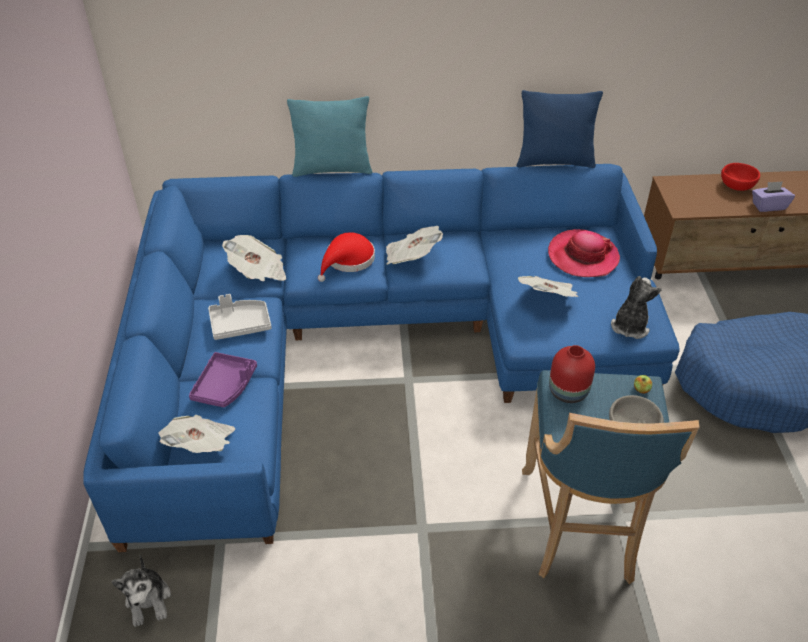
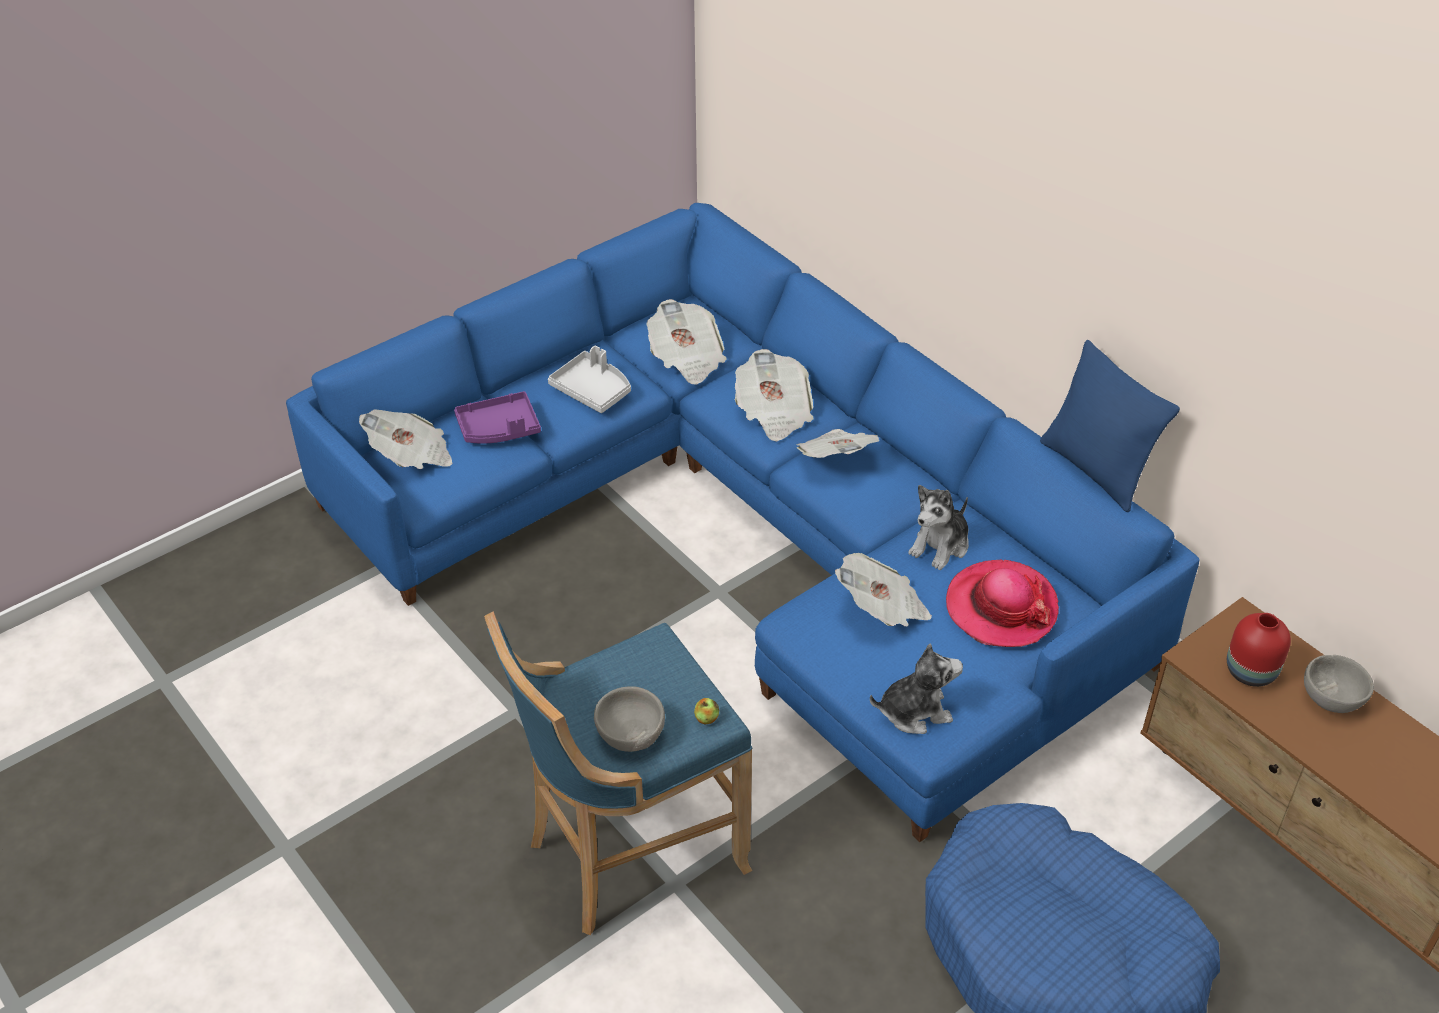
camera: 55 degrees right, 0 degrees up
plush toy [111,555,171,627] -> plush toy moved to [908,485,969,570]
turquoise pillow [287,96,372,177] -> none
red hat [318,232,375,282] -> newspaper [735,349,814,441]
red vase [549,345,595,403] -> red vase moved to [1227,613,1291,687]
red bowl [721,163,760,191] -> grey bowl [1304,655,1374,713]
purple tissue box [752,181,795,212] -> none

